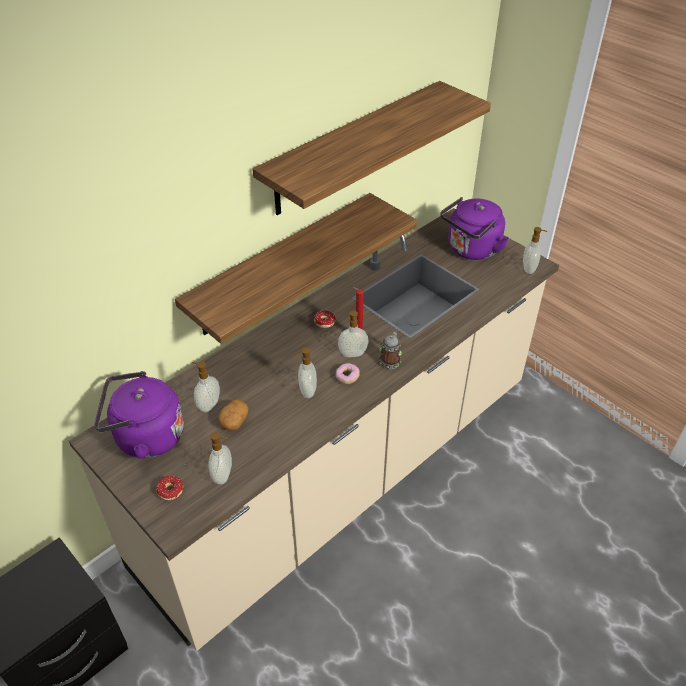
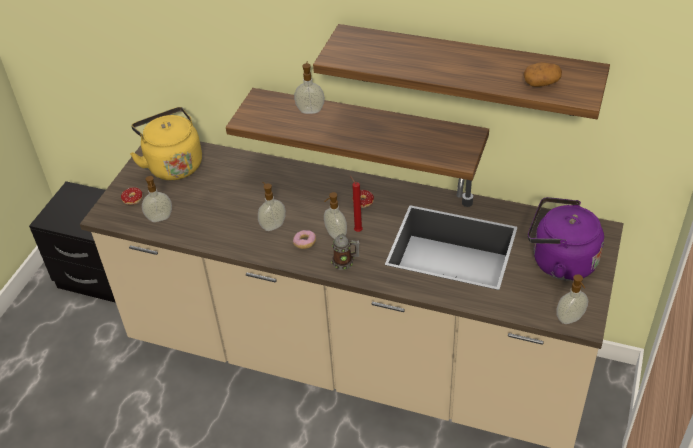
camera: 65 degrees right, 0 degrees up
purple kettle [94,371,184,459] -> yellow kettle [130,107,202,180]
soap dispenser [192,361,220,412] -> soap dispenser moved to [294,62,325,114]
potato [218,399,249,430] -> potato moved to [523,62,562,87]

